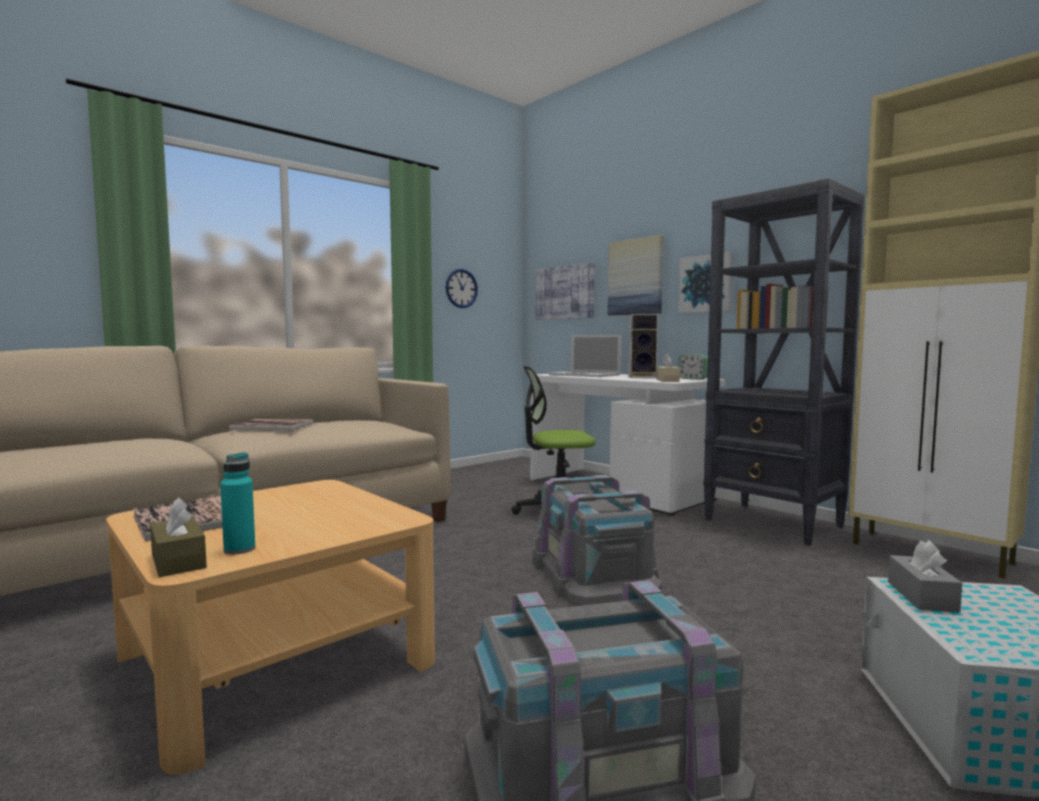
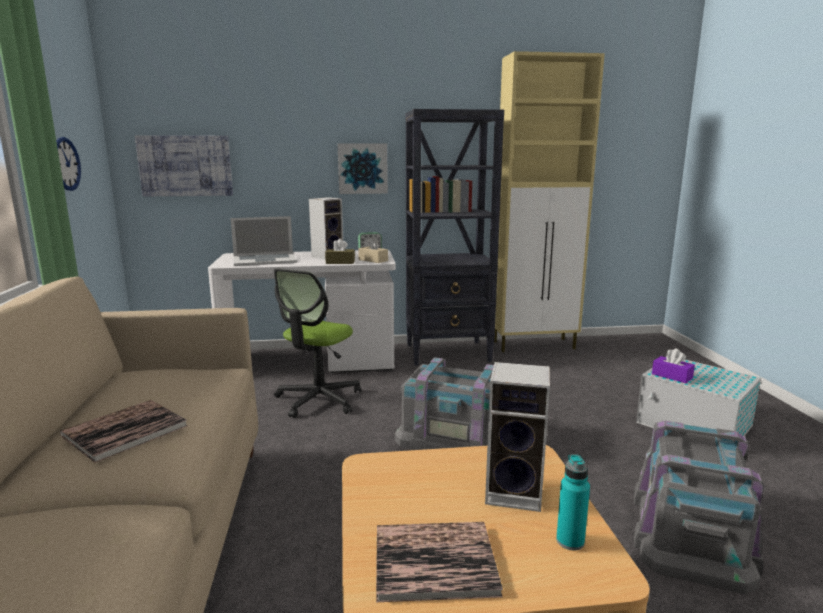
camera: 55 degrees left, 10 degrees up
brown tissue box [150,497,207,577] -> brown tissue box moved to [325,239,355,264]
picture [608,235,663,315] -> none
grey tissue box [888,540,962,613] -> purple tissue box [652,349,695,383]
none -> speaker [485,362,550,512]

